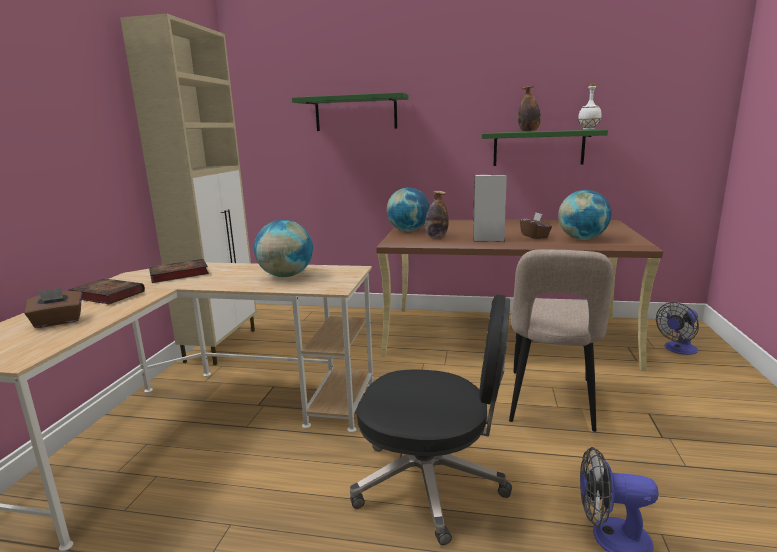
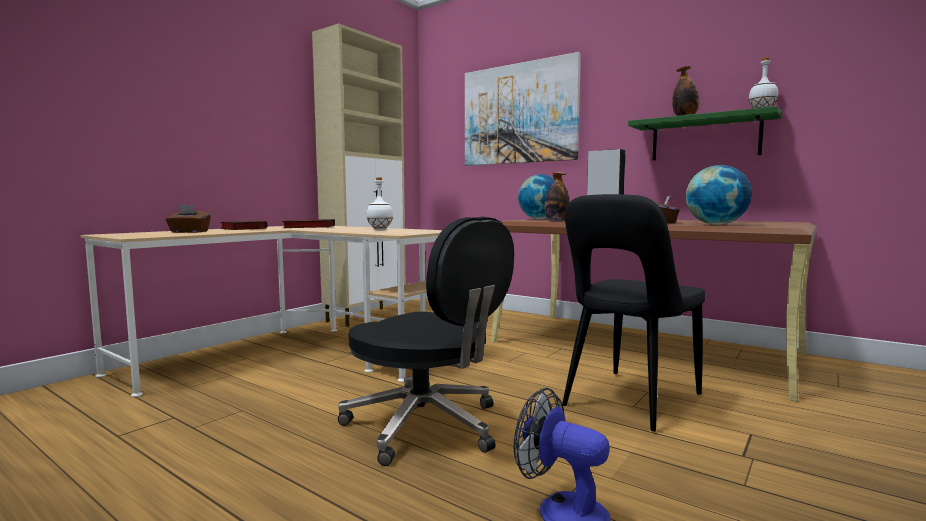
camera: 25 degrees right, 10 degrees down
globe [254,219,313,277] -> white bottle [367,177,393,231]
green shelf [292,92,408,131] -> picture [465,52,581,166]
beige chair [509,249,614,432] -> black chair [562,194,706,432]
fan [656,302,699,355] -> none

